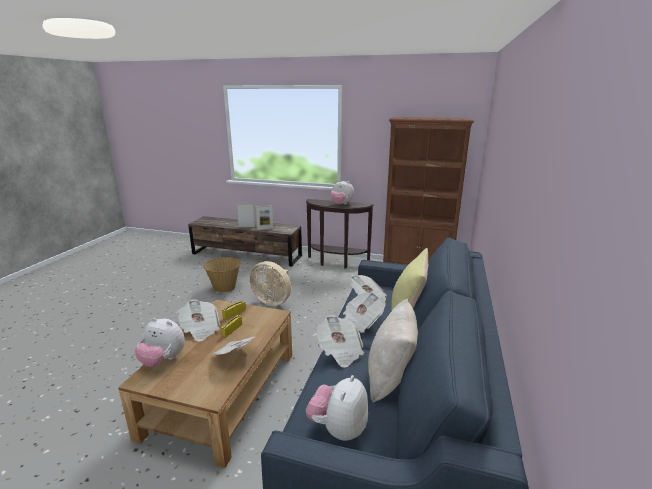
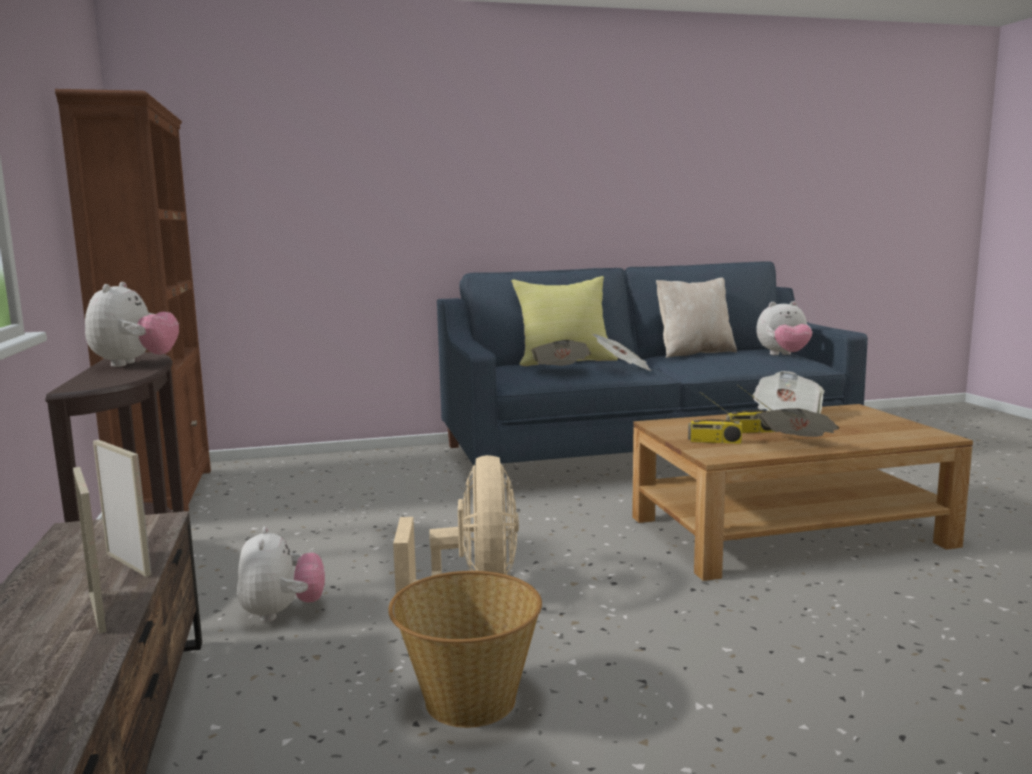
camera: 120 degrees left, 10 degrees down
plush toy [135,318,185,367] -> plush toy moved to [237,526,325,622]
newspaper [317,315,364,368] -> none

